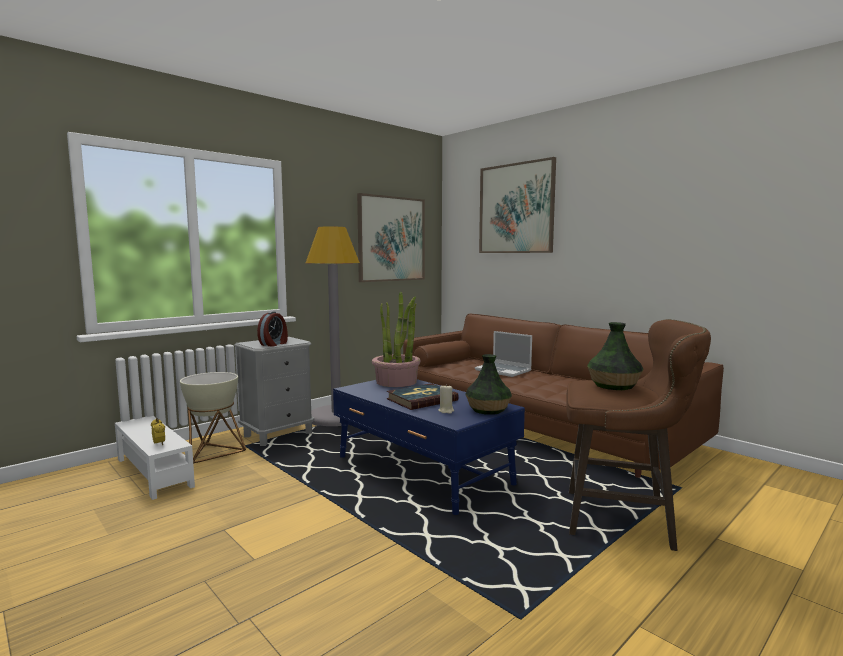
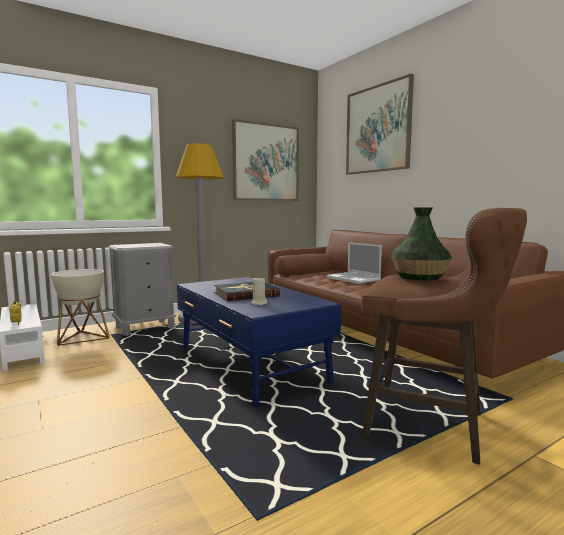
camera: 10 degrees right, 0 degrees up
alarm clock [257,312,288,347] -> none
potted plant [372,292,420,387] -> none
vase [465,354,512,415] -> none

